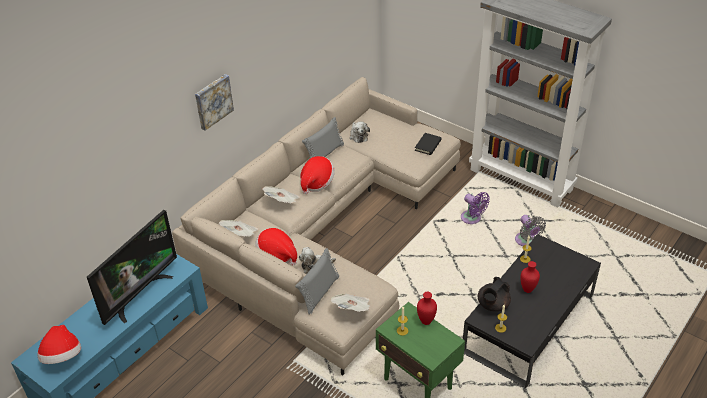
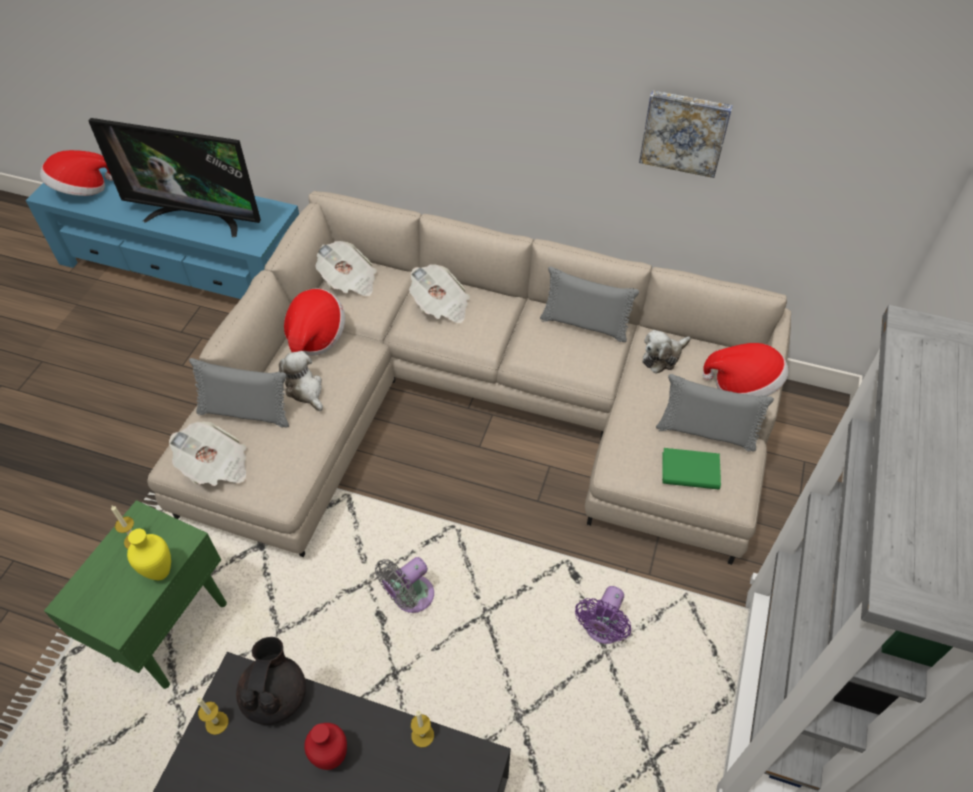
camera: 70 degrees right, 10 degrees up
picture [195,74,234,131] -> picture moved to [639,90,733,178]
hat [300,156,335,194] -> hat moved to [702,343,789,396]
black book [415,133,442,155] -> green book [662,448,721,489]
red vase [417,292,437,325] -> yellow vase [127,529,171,580]
black teapot [478,277,511,312] -> black teapot turned 75 degrees clockwise [236,637,306,725]
grey fan [515,215,546,246] -> grey fan moved to [375,557,434,613]
none -> grey pillow [656,374,774,452]

